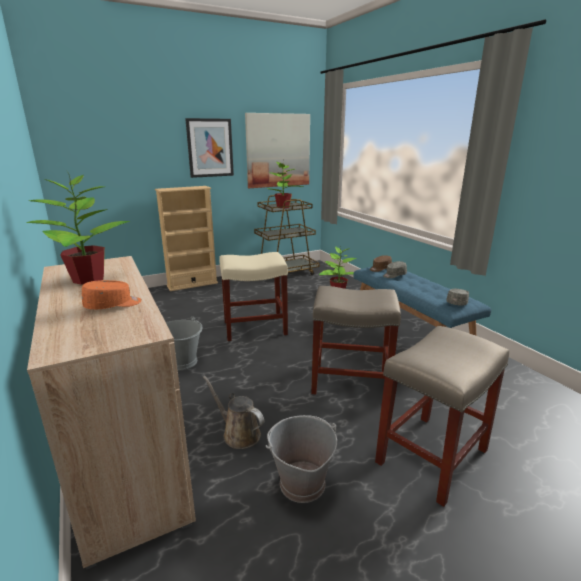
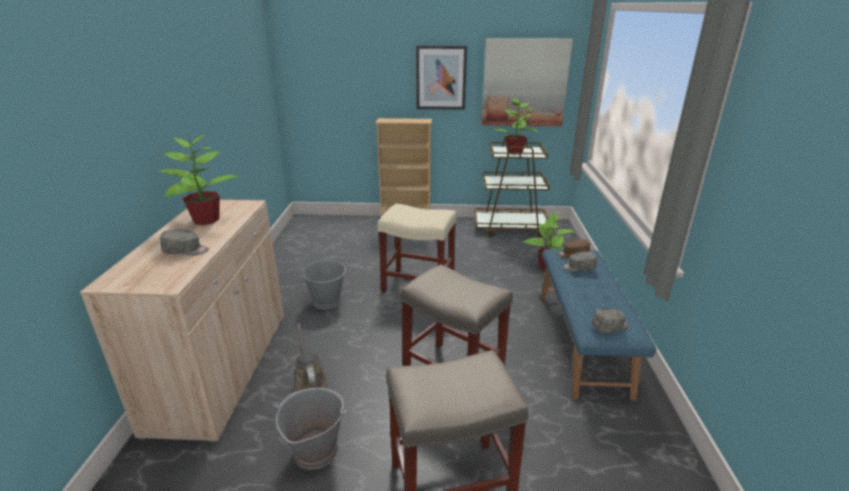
camera: 30 degrees right, 5 degrees up
orange cap [82,280,142,310] -> grey cap [160,229,209,256]

